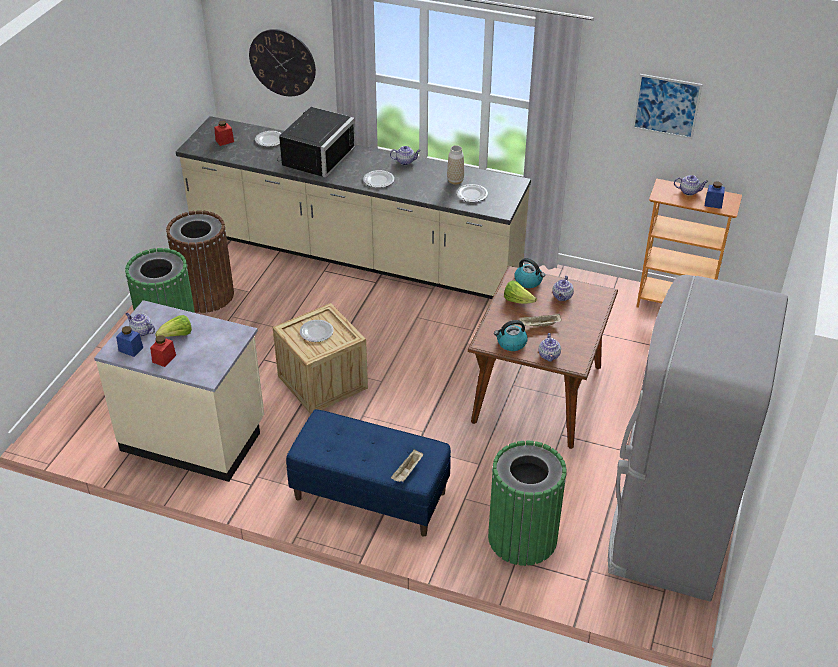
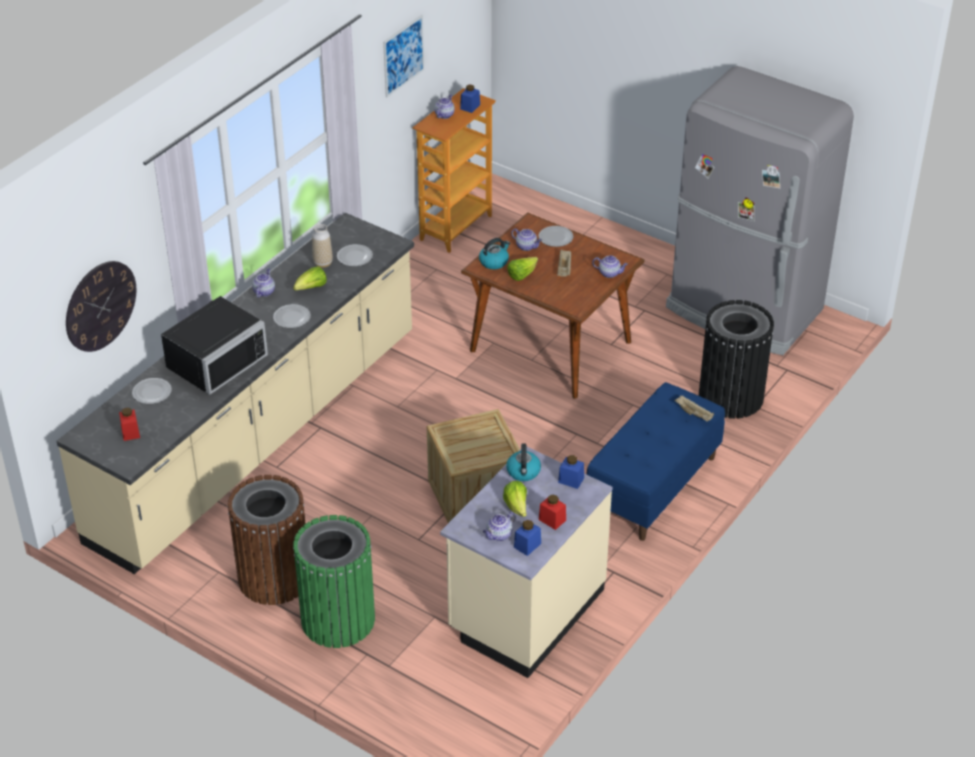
camera: 75 degrees left, 0 degrees up
black microwave [277,107,356,178] -> black microwave turned 90 degrees clockwise [161,296,268,395]
plate [300,320,334,342] -> plate moved to [539,226,574,247]
green trash can [488,440,567,566] -> black trash can [699,300,774,419]
kettle [494,320,528,351] -> kettle moved to [506,443,541,481]
none -> lettuce [293,266,327,291]
none -> blue jar [558,455,584,489]

